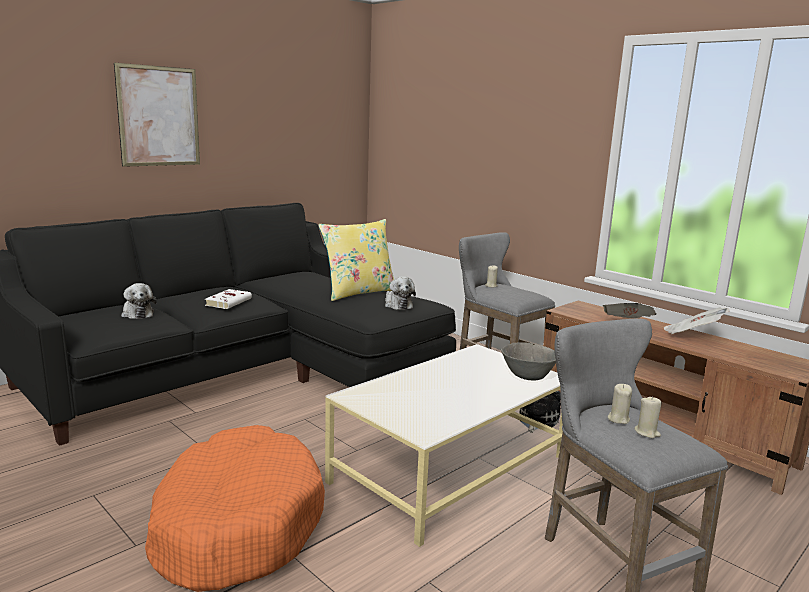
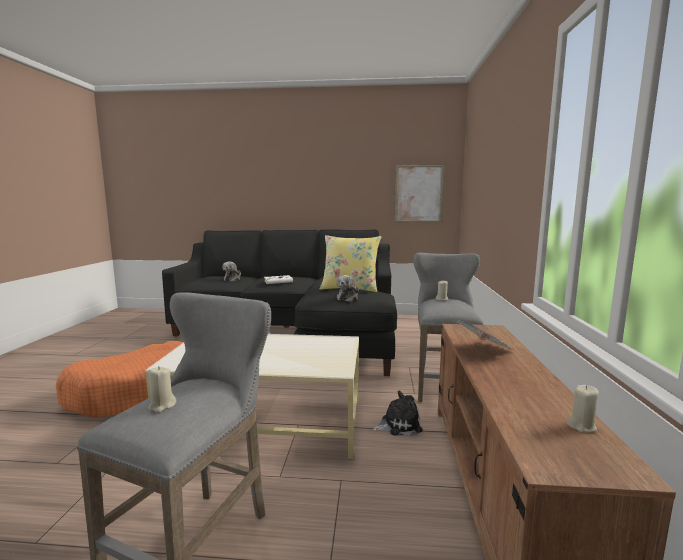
camera: 50 degrees right, 5 degrees down
picture [114,63,200,167] -> picture moved to [394,164,445,223]
grey bowl [501,342,556,380] -> none
beige candle [607,384,632,424] -> beige candle moved to [567,385,599,433]
newspaper [664,308,730,334] -> none

